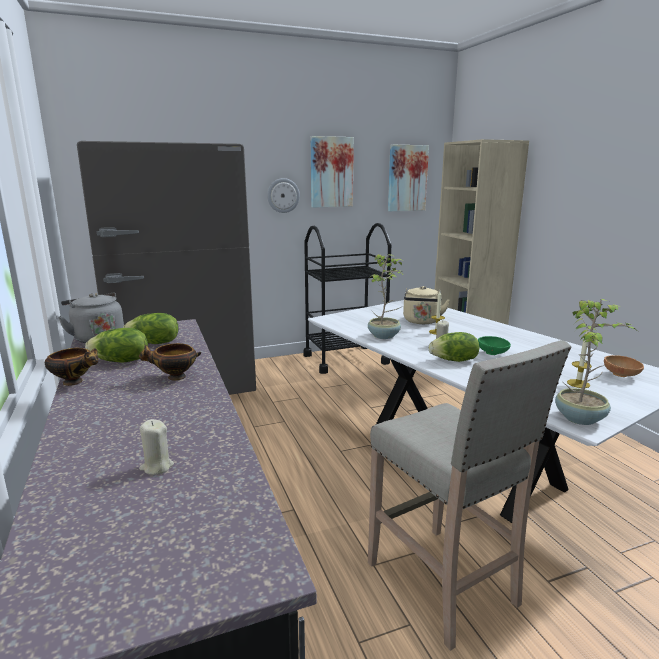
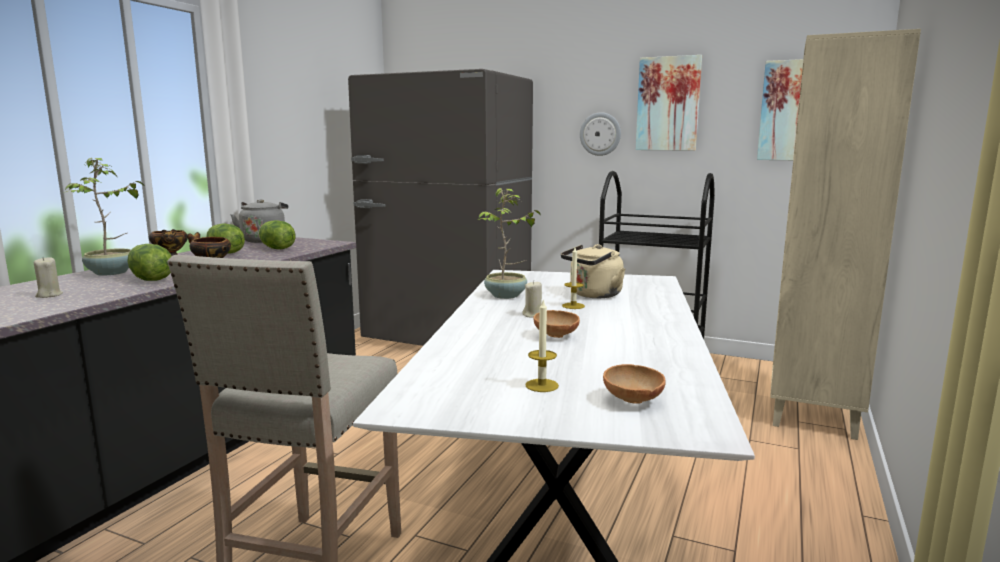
camera: 45 degrees right, 5 degrees down
lettuce [429,332,480,362] -> lettuce moved to [127,244,172,281]
green bowl [478,336,511,355] -> brown bowl [533,310,580,338]
potted plant [555,299,636,425] -> potted plant moved to [64,158,144,276]

